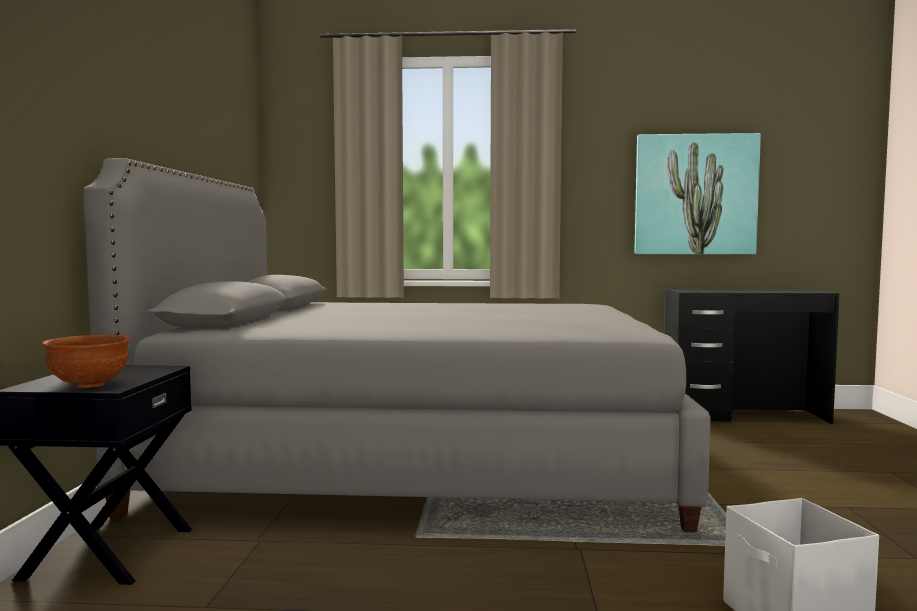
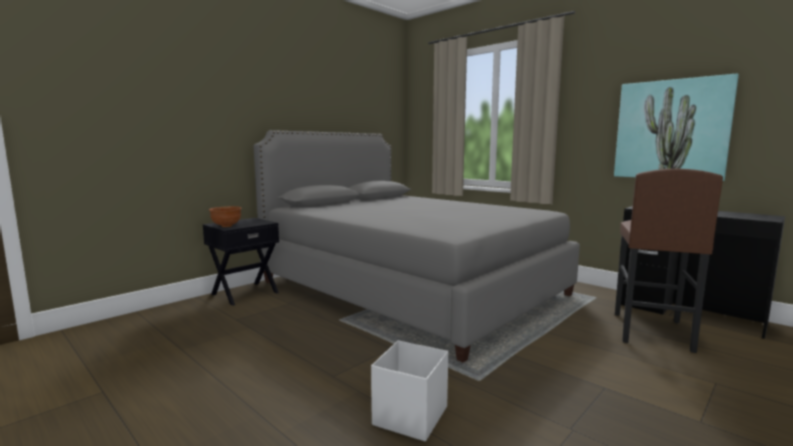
camera: 40 degrees right, 5 degrees up
none -> brown stool [615,169,723,353]

